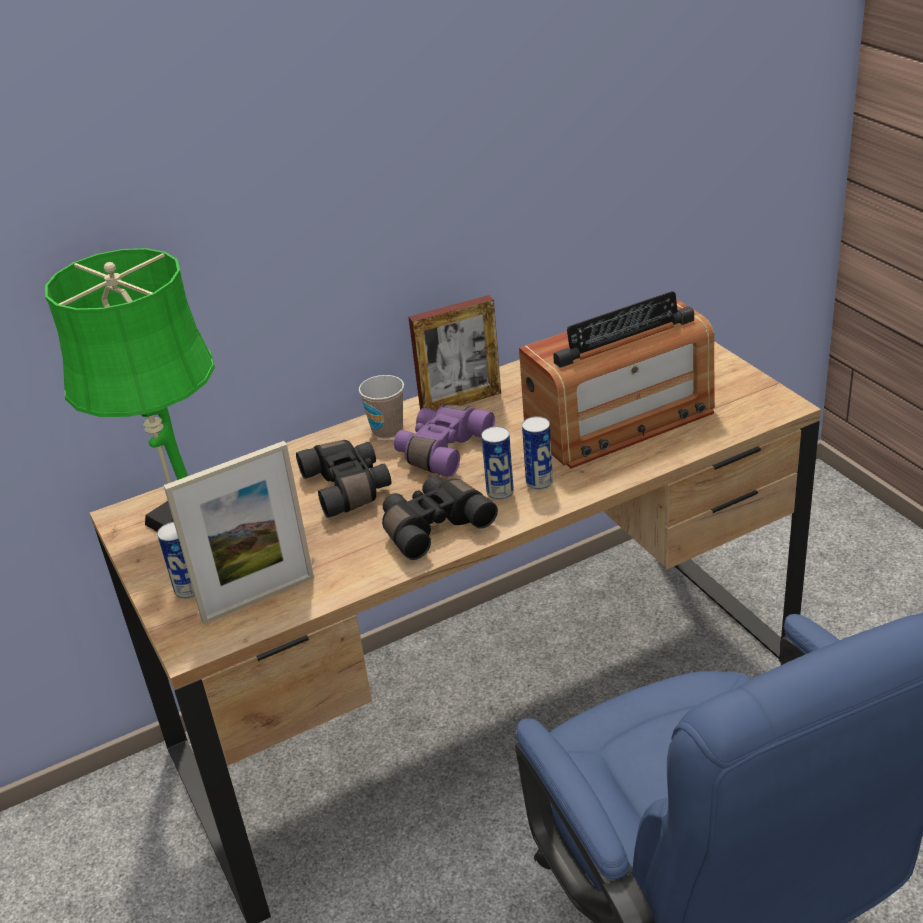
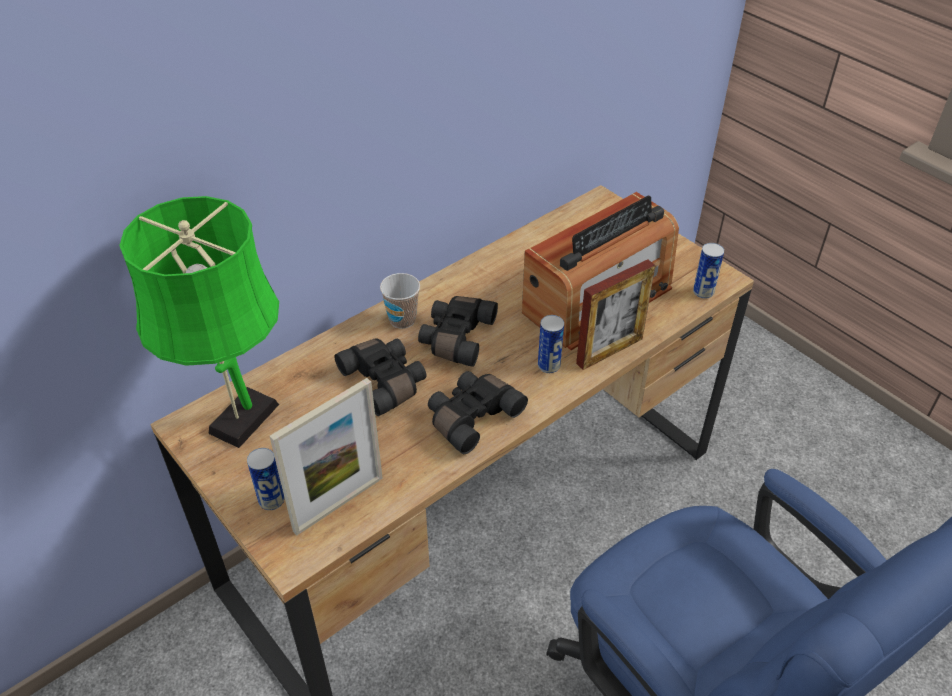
camera: 15 degrees left, 10 degrees up
purple binoculars [394,404,495,477] -> black binoculars [418,296,498,367]
picture frame [408,295,501,411] -> picture frame moved to [576,259,655,370]
can [481,426,514,500] -> can moved to [693,243,724,299]

